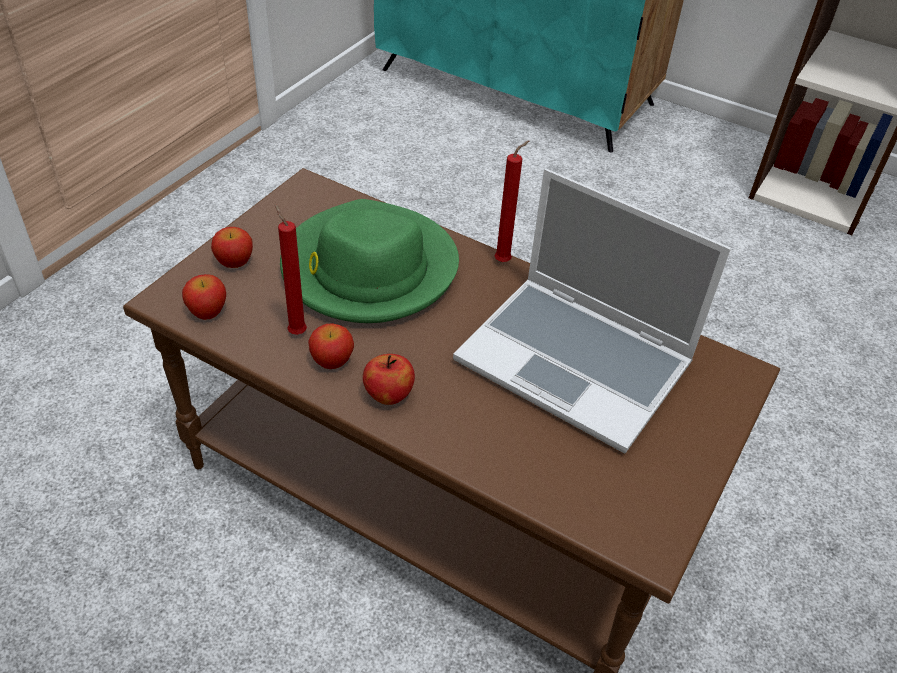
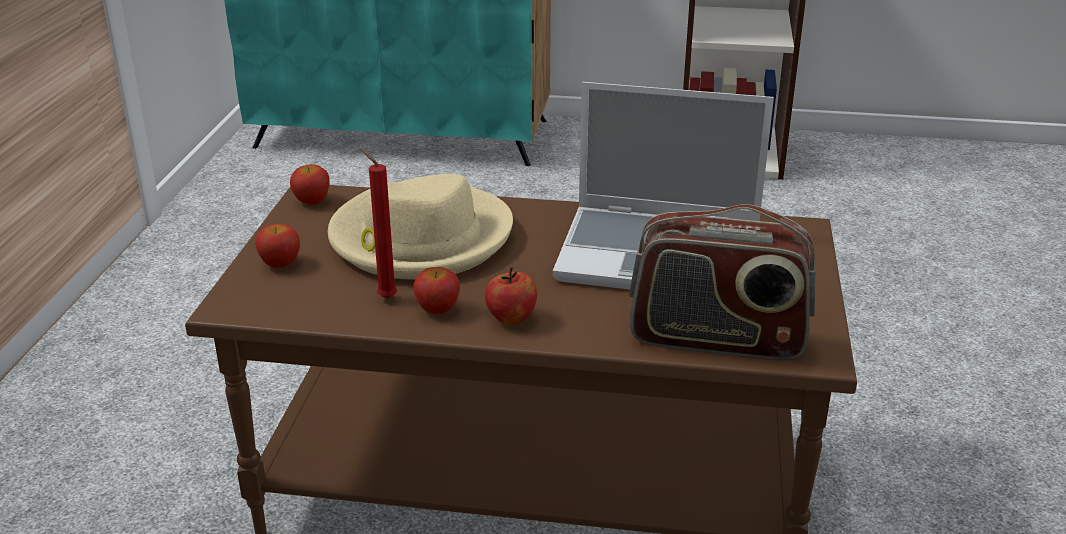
camera: 20 degrees left, 15 degrees down
apple [182,274,226,320] -> apple moved to [290,164,330,205]
green hat [280,199,459,323] -> beige hat [328,174,513,279]
red candle [495,140,529,262] -> none
none -> radio [629,204,815,360]

